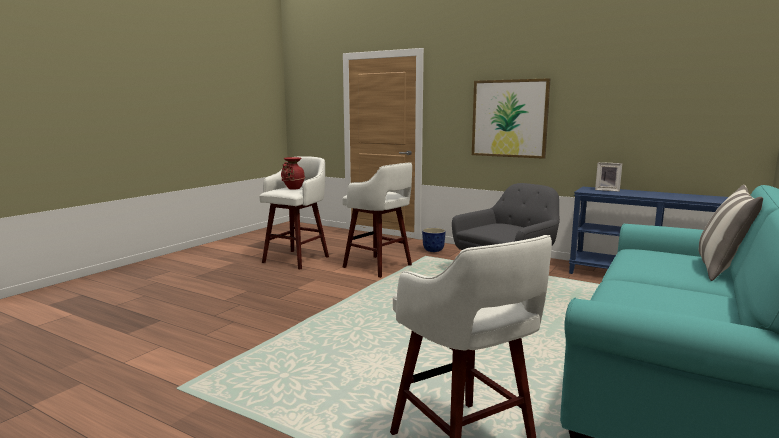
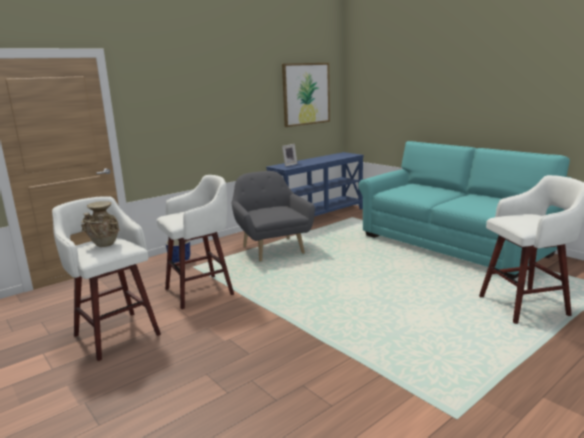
camera: 70 degrees left, 5 degrees up
red vase [281,157,305,190] -> beige vase [81,201,120,247]
picture [472,78,550,159] -> picture moved to [282,63,330,127]
pillow [699,185,763,281] -> none

